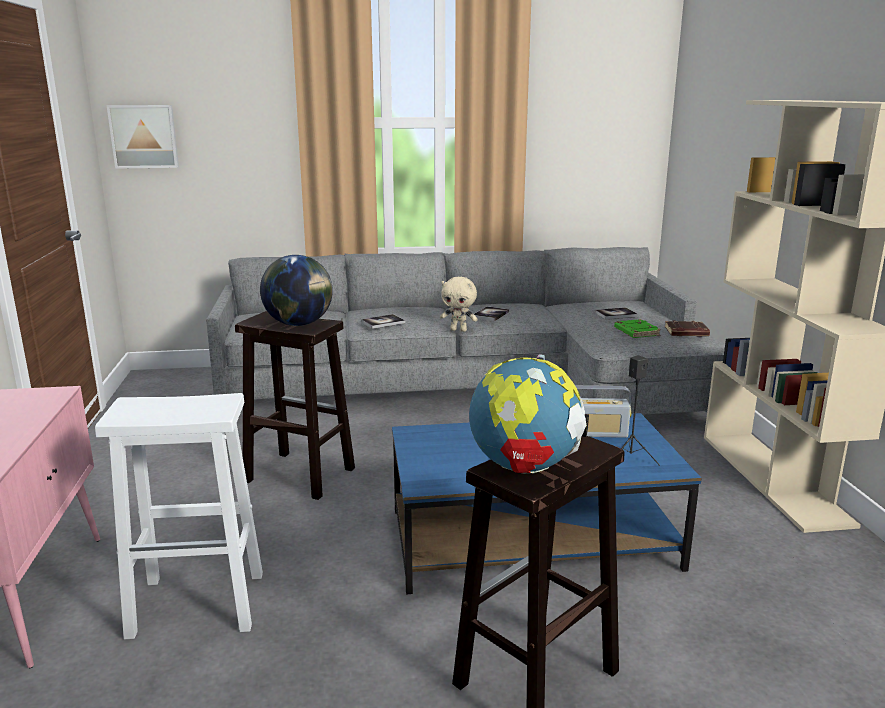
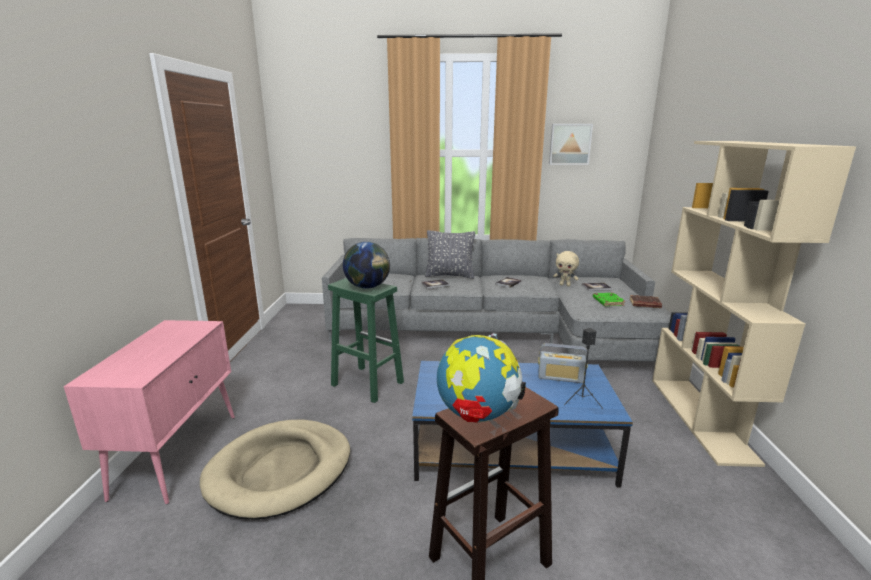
camera: 10 degrees right, 0 degrees up
white stool [95,393,263,639] -> beige dog bed [200,420,350,519]
picture [106,105,179,169] -> picture moved to [549,124,593,165]
brown stool [235,311,355,500] -> green stool [328,278,404,403]
beige plush toy [440,277,478,332] -> beige plush toy moved to [553,251,579,286]
none -> grey pillow [425,230,475,279]

